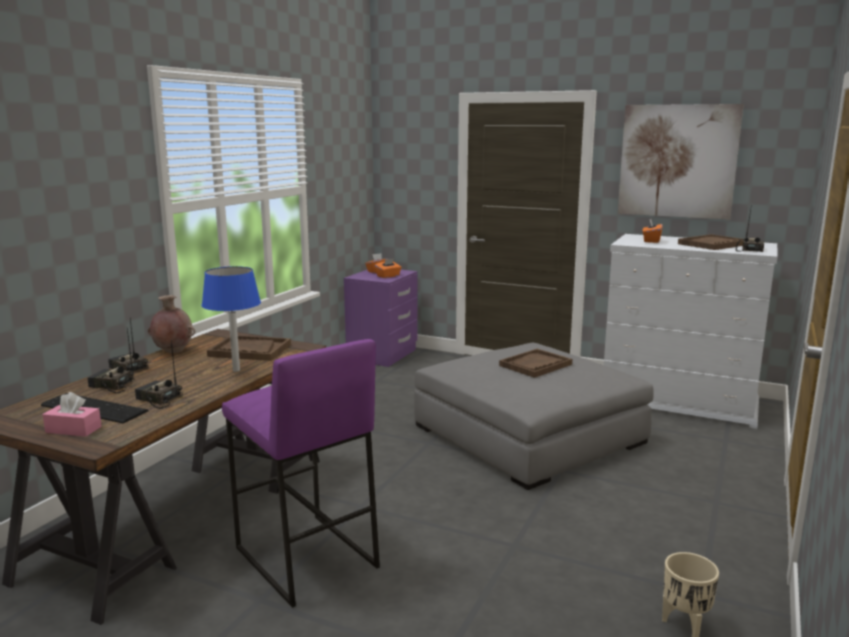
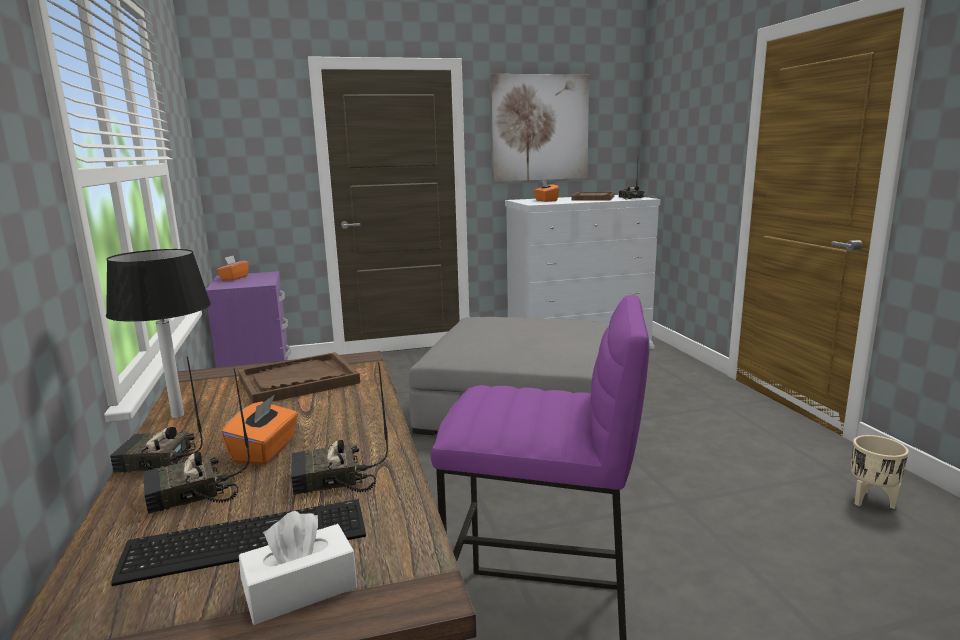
camera: 40 degrees left, 0 degrees up
pink tissue box [43,392,102,437] -> white tissue box [239,511,357,625]
brown vase [148,295,195,353] -> black table lamp [106,249,211,418]
blue table lamp [201,266,261,372] -> none
orange tissue box [375,258,402,278] -> orange tissue box moved to [221,395,298,465]
brown tray [499,349,572,378] -> none

